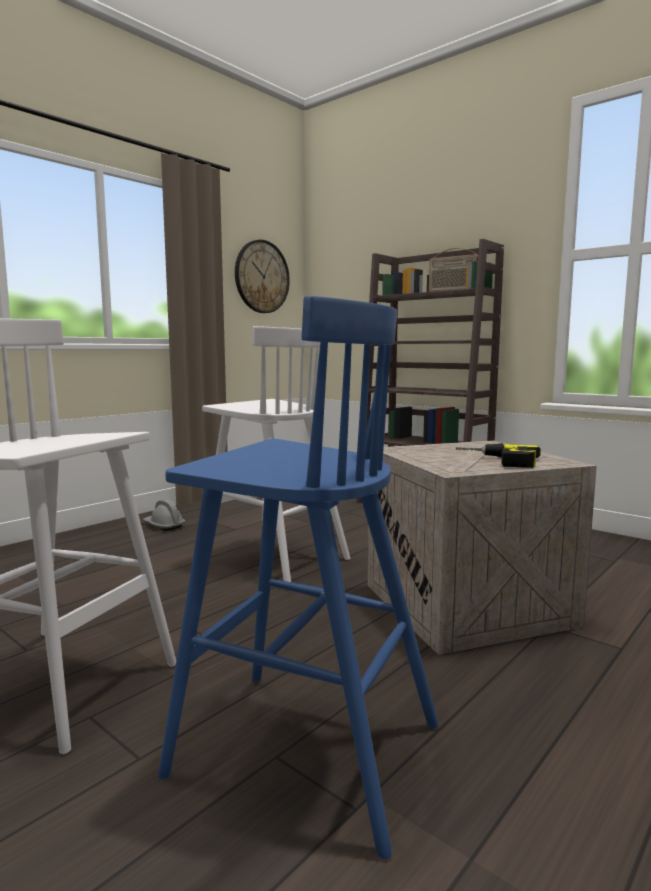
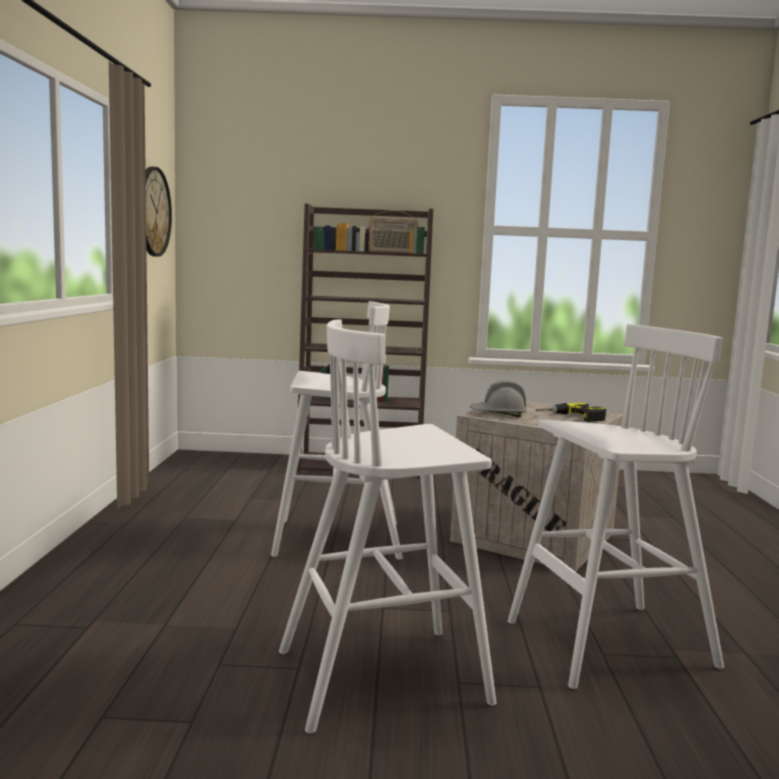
camera: 40 degrees left, 0 degrees up
grey hard hat [143,499,185,531] -> grey hard hat moved to [470,380,527,417]
blue stool [158,296,439,859] -> white stool [508,324,724,689]

